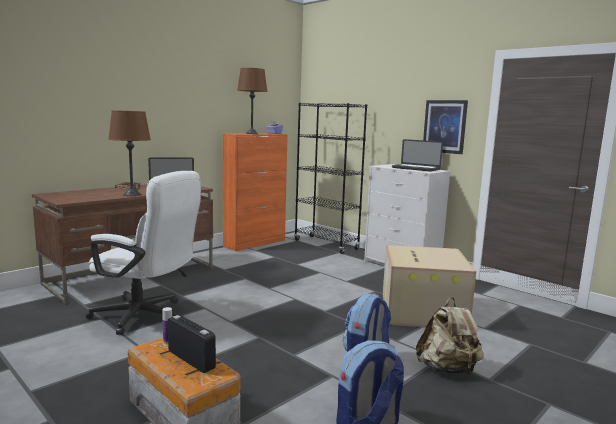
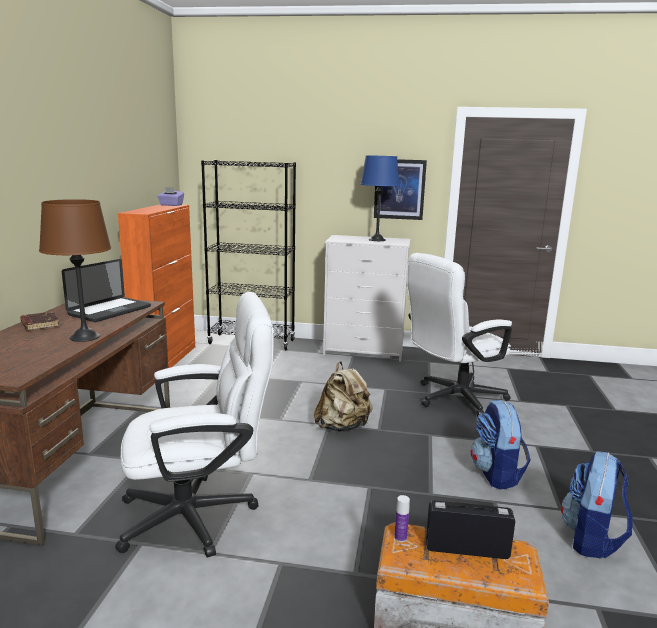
camera: 35 degrees left, 5 degrees up
brown table lamp [237,68,268,134] -> none
cardboard box [383,245,476,327] -> white office chair [407,253,512,417]
laptop [392,139,443,172] -> blue table lamp [360,155,400,241]
beige backpack [416,297,484,375] -> beige backpack moved to [314,361,373,432]

